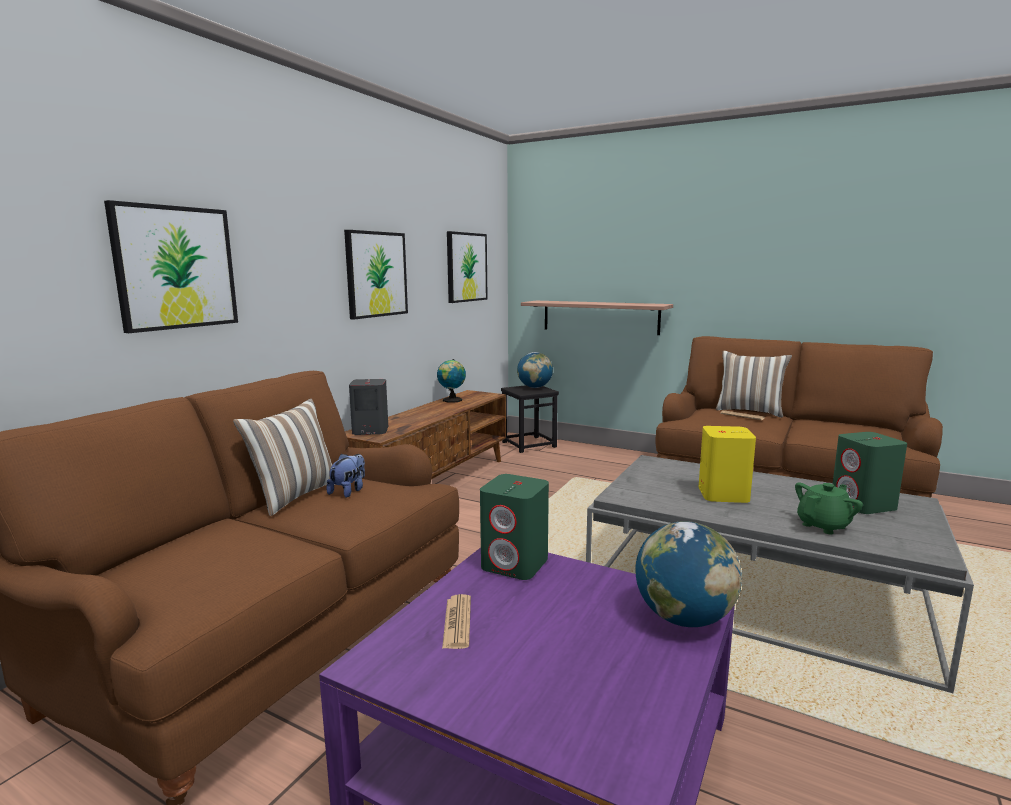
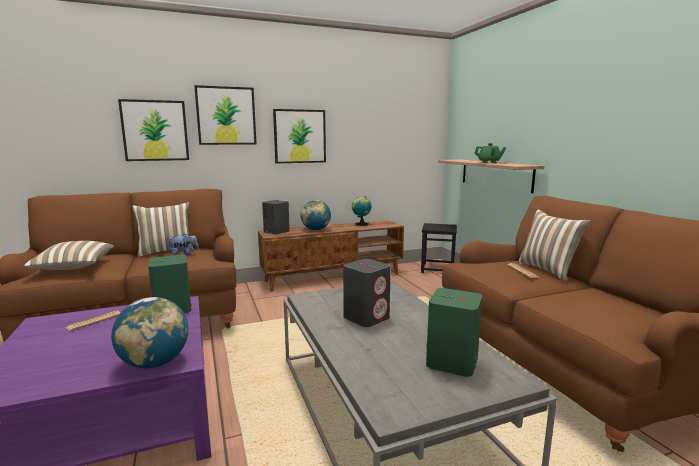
camera: 40 degrees right, 0 degrees up
picture [447,231,488,303] -> picture moved to [194,85,257,145]
globe [517,352,553,388] -> globe moved to [301,200,331,230]
yellow speaker [699,426,756,503] -> grey speaker [343,259,391,327]
green teapot [795,482,863,534] -> green teapot moved to [474,143,506,163]
none -> pillow [23,241,114,270]

